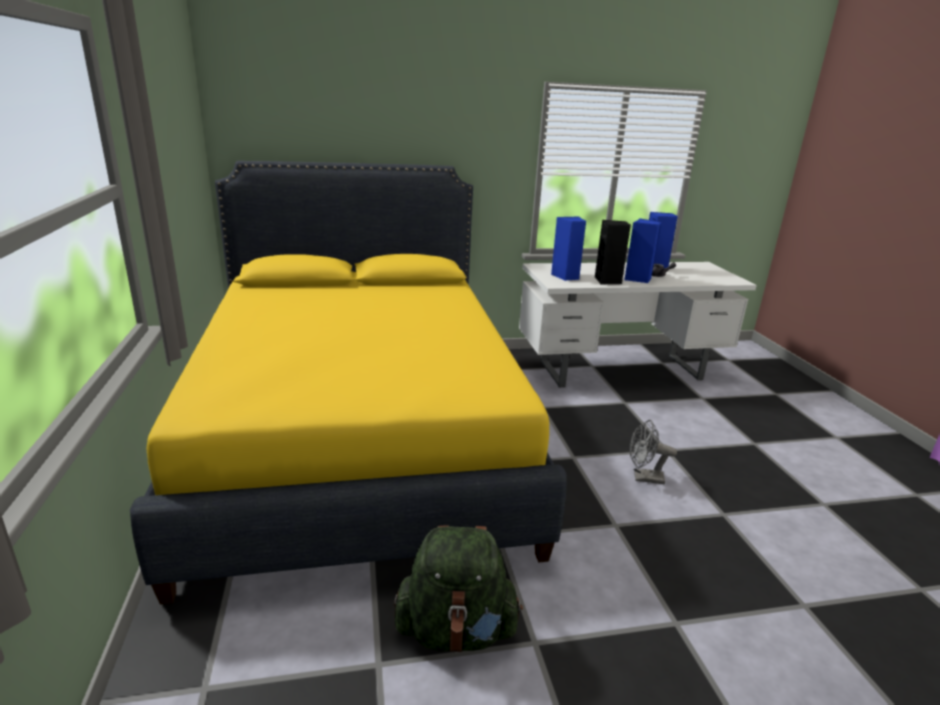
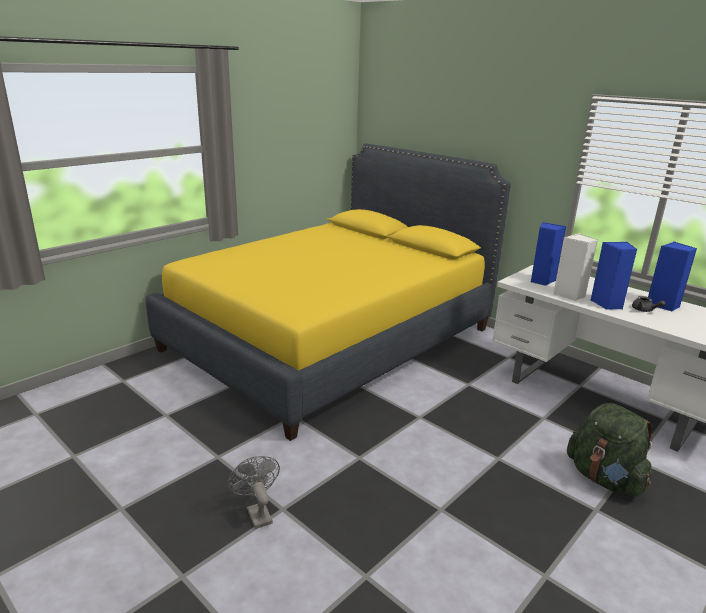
camera: 55 degrees right, 0 degrees up
green backpack [394,525,523,653] -> green backpack moved to [567,403,653,497]
black speaker [595,220,631,285] -> white speaker [553,233,598,301]
grey fan [629,420,677,484] -> grey fan moved to [228,456,280,529]

